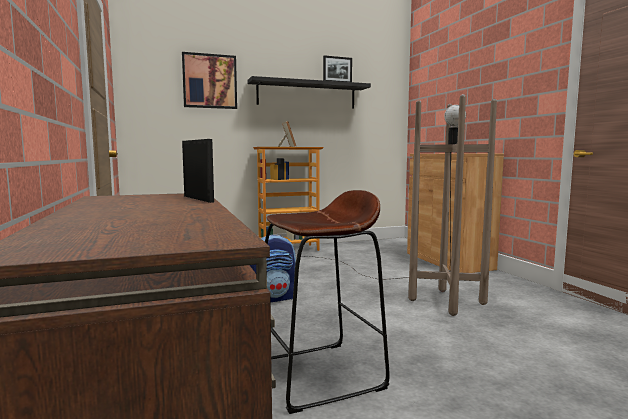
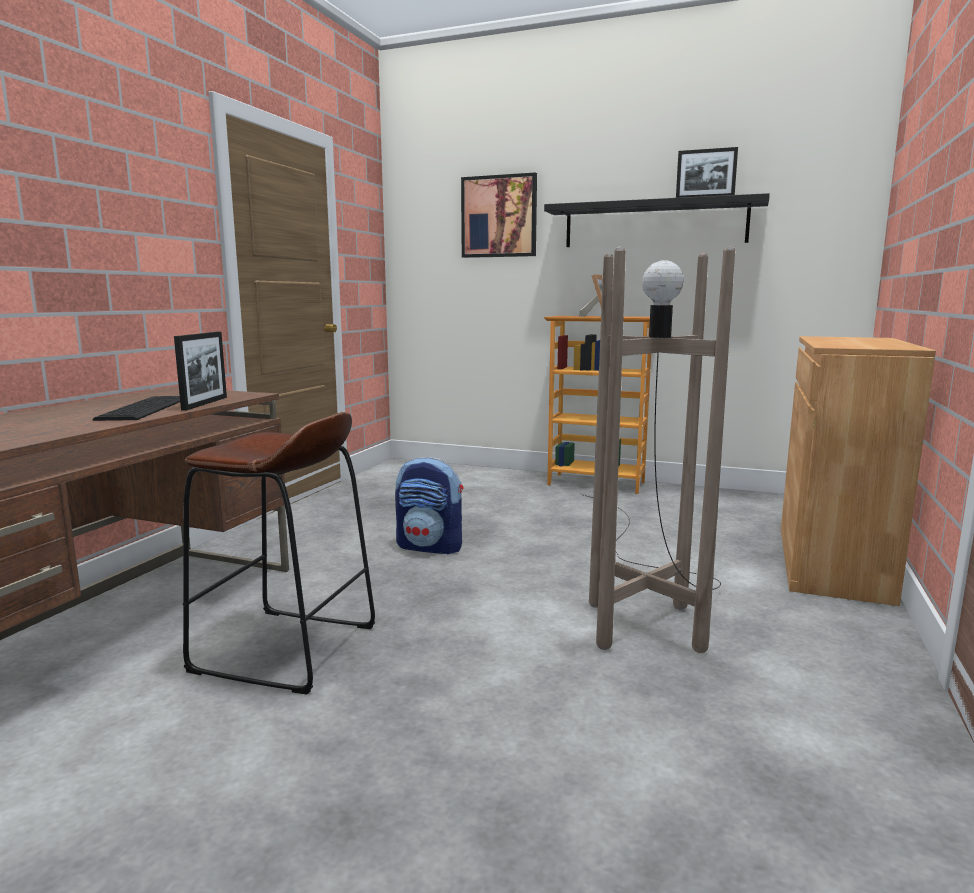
camera: 40 degrees right, 5 degrees up
none -> keyboard [93,396,180,421]

